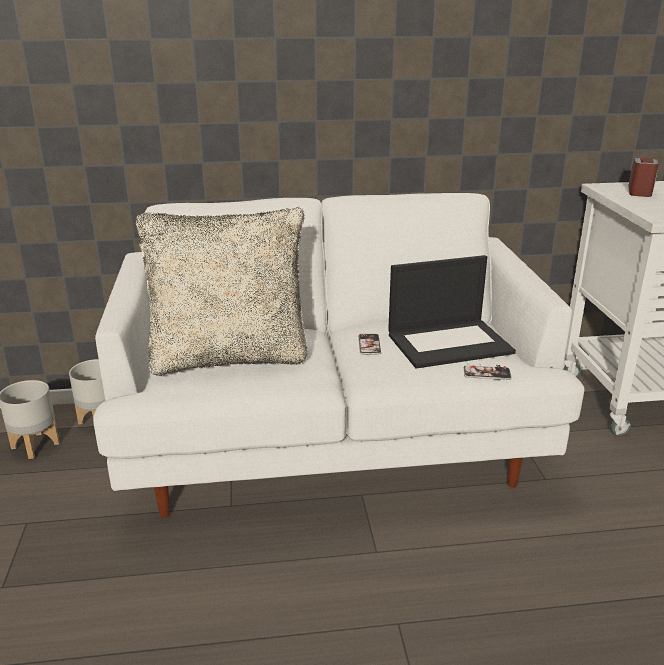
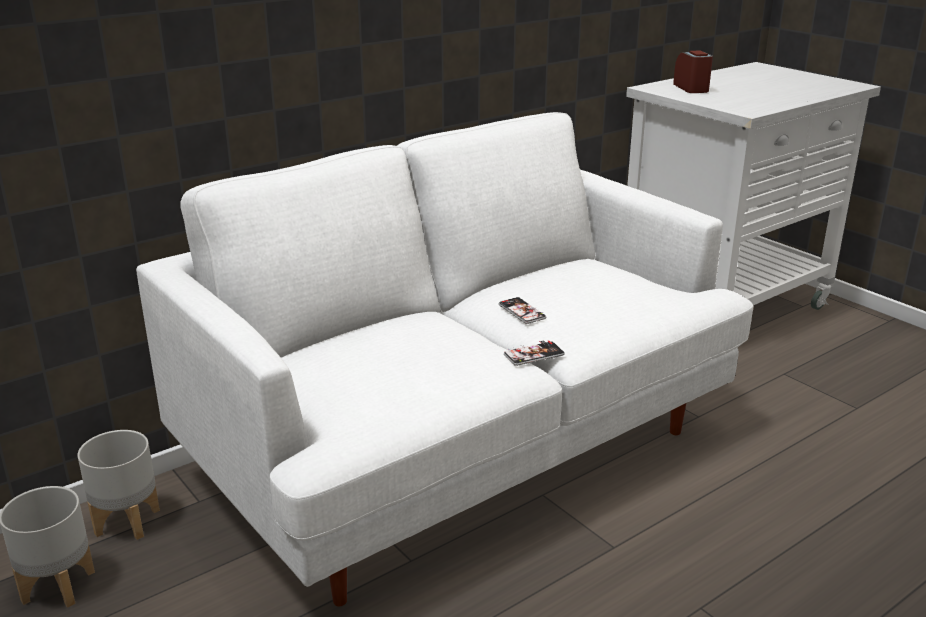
camera: 30 degrees left, 0 degrees up
beige pillow [135,207,308,376] -> none
laptop [388,255,516,368] -> none
phone [464,363,512,380] -> phone moved to [504,340,565,366]

